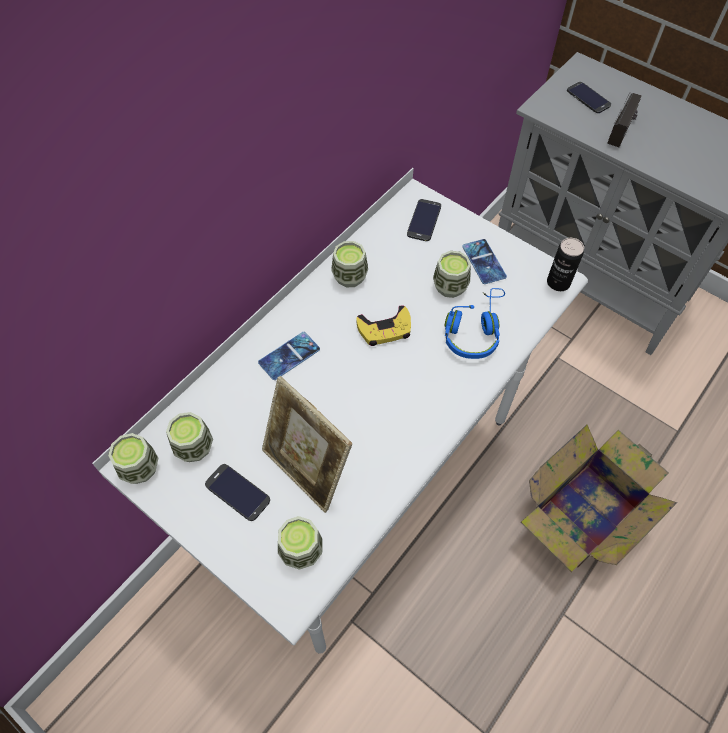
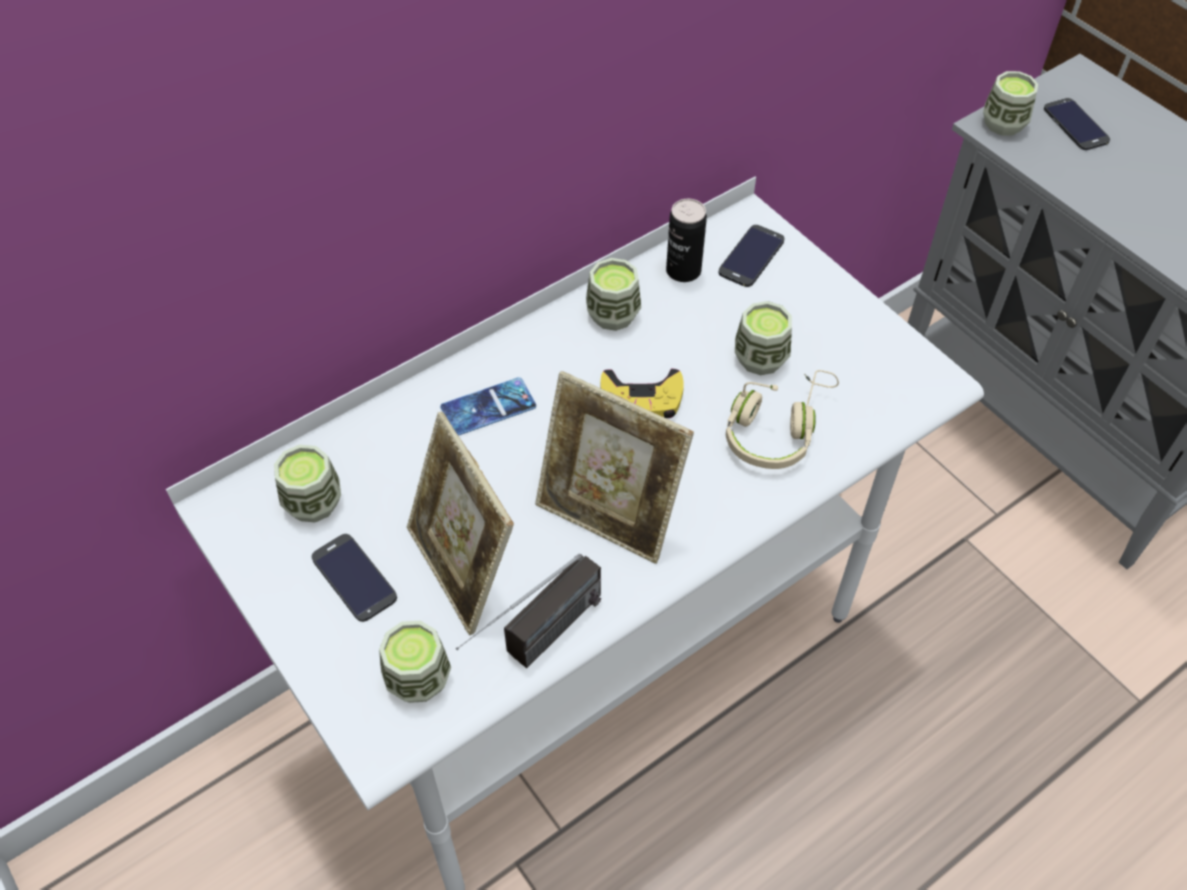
camera: 15 degrees right, 5 degrees down
cup [108,433,159,484] -> cup moved to [983,71,1038,135]
blue headphones [445,288,505,359] -> beige headphones [726,370,839,469]
phone [462,239,507,284] -> none
cardboard box [521,425,677,572] -> none
can [547,238,584,291] -> can moved to [666,199,707,282]
radio [608,93,642,147] -> radio moved to [456,554,601,668]
none -> picture frame [535,371,694,564]

